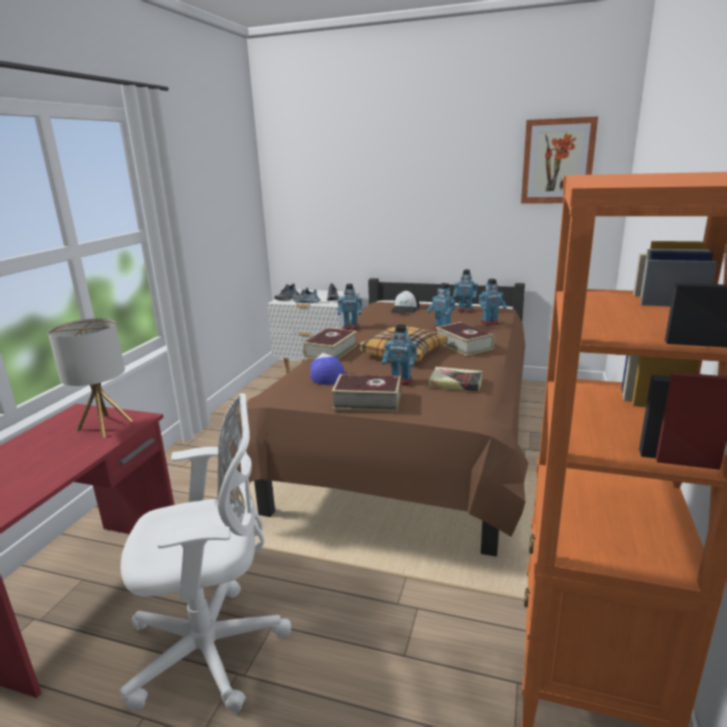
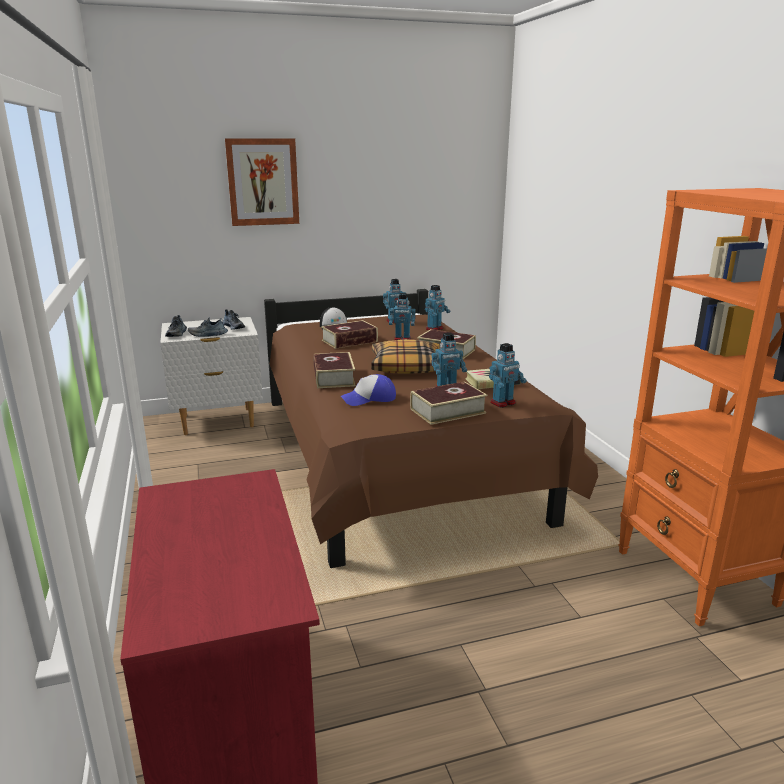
camera: 35 degrees left, 0 degrees up
table lamp [48,318,133,438] -> none
white office chair [120,393,291,712] -> none
cap [310,353,345,385] -> cap turned 60 degrees counterclockwise [341,374,396,406]
toy robot [337,284,362,330] -> toy robot moved to [489,343,527,408]
picture [521,116,598,204] -> picture moved to [225,139,299,226]
none -> book [321,320,378,349]

